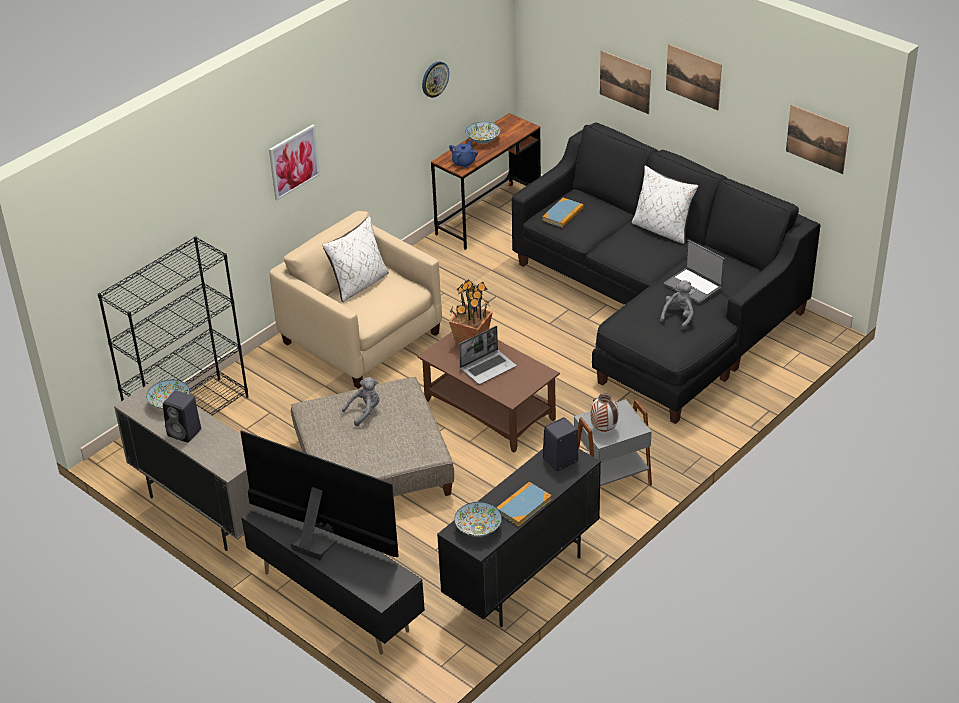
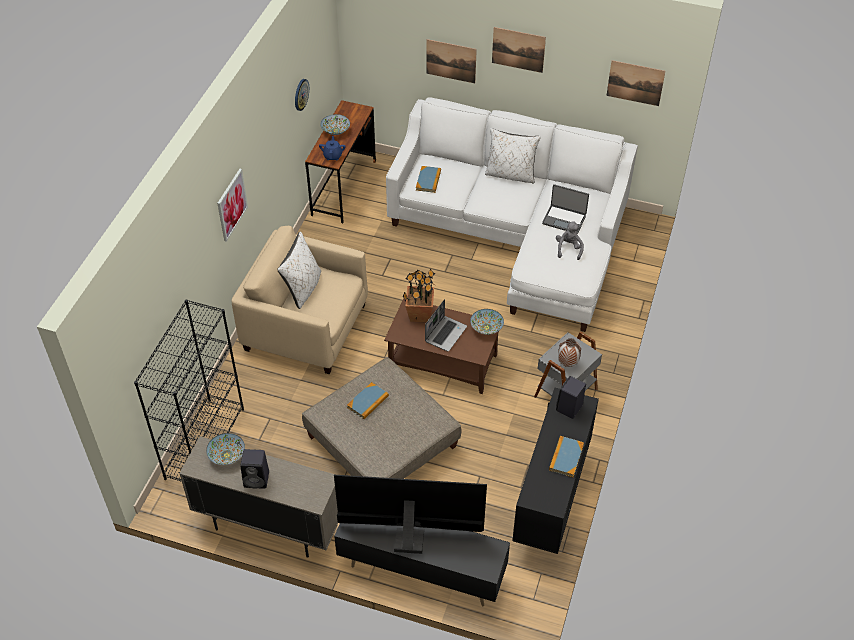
camera: 25 degrees left, 10 degrees up
grey plush toy [342,377,380,426] -> book [347,382,389,419]
bowl [454,502,502,537] -> bowl moved to [470,309,504,335]
black sofa [512,123,820,424] -> white sofa [386,97,638,332]

